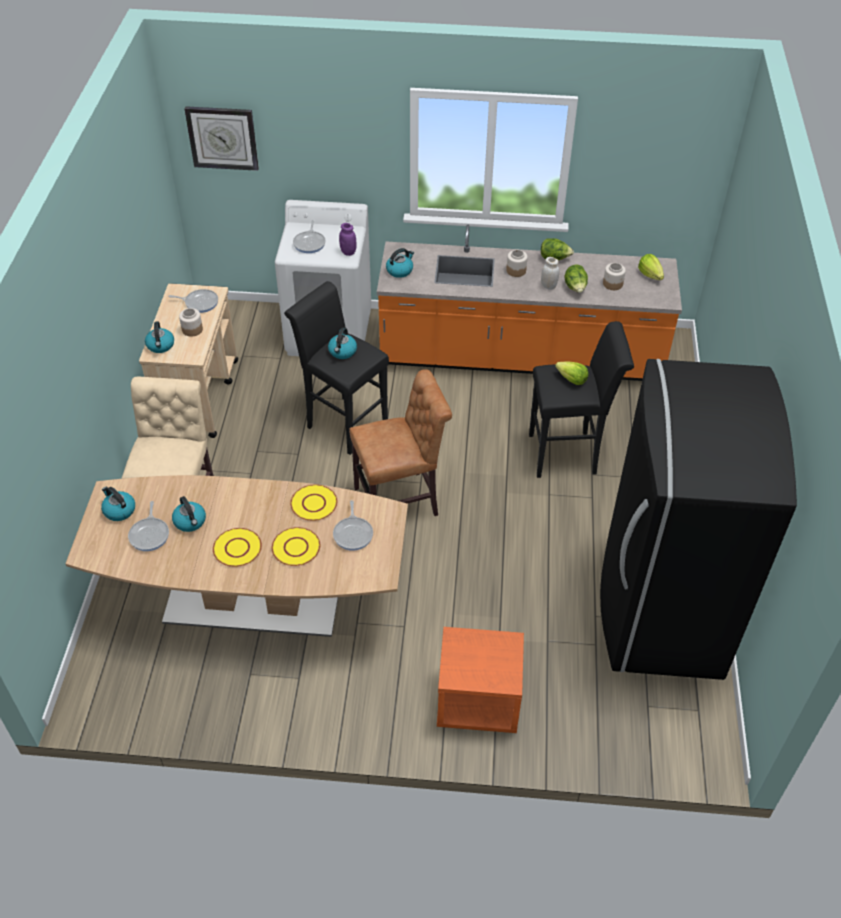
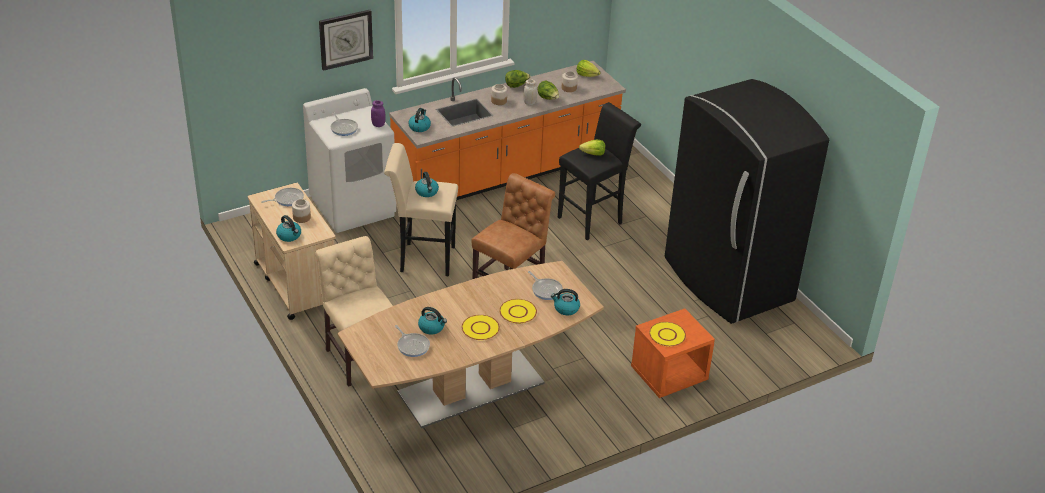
camera: 35 degrees left, 10 degrees down
kettle [101,487,135,521] -> kettle moved to [551,289,580,315]
wall clock [184,106,259,171] -> wall clock moved to [319,10,373,71]
black stool [284,281,389,455] -> beige stool [384,143,458,276]
yellow plate [290,484,337,521] -> yellow plate moved to [649,322,686,347]

